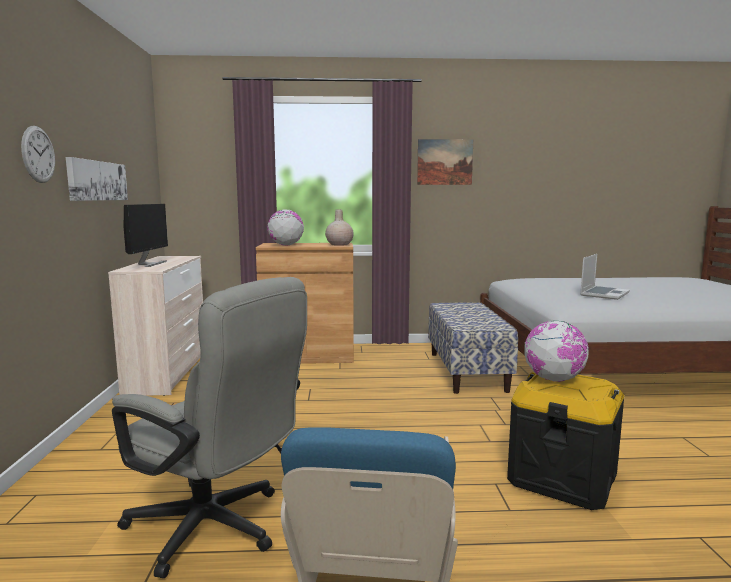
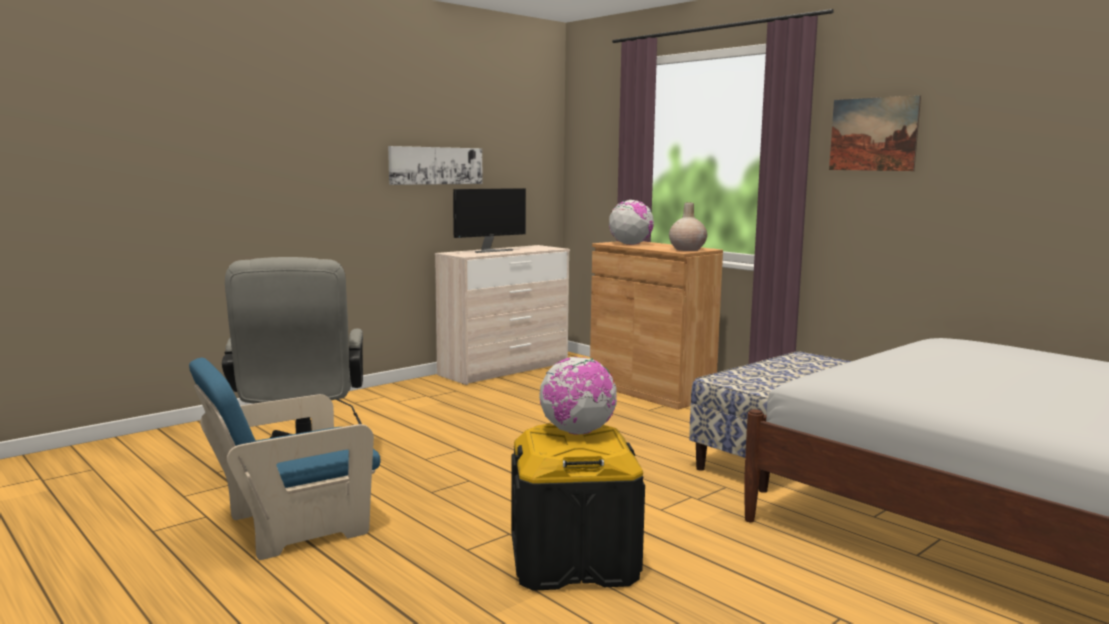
camera: 50 degrees right, 0 degrees up
wall clock [21,126,55,183] -> none
laptop [580,254,630,300] -> none

